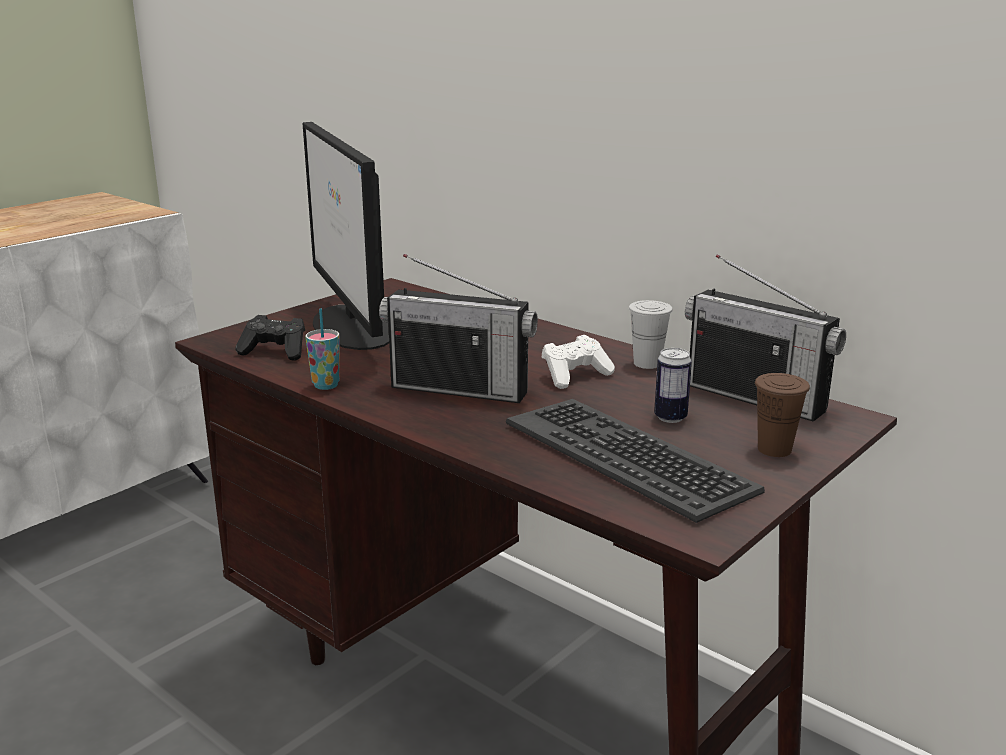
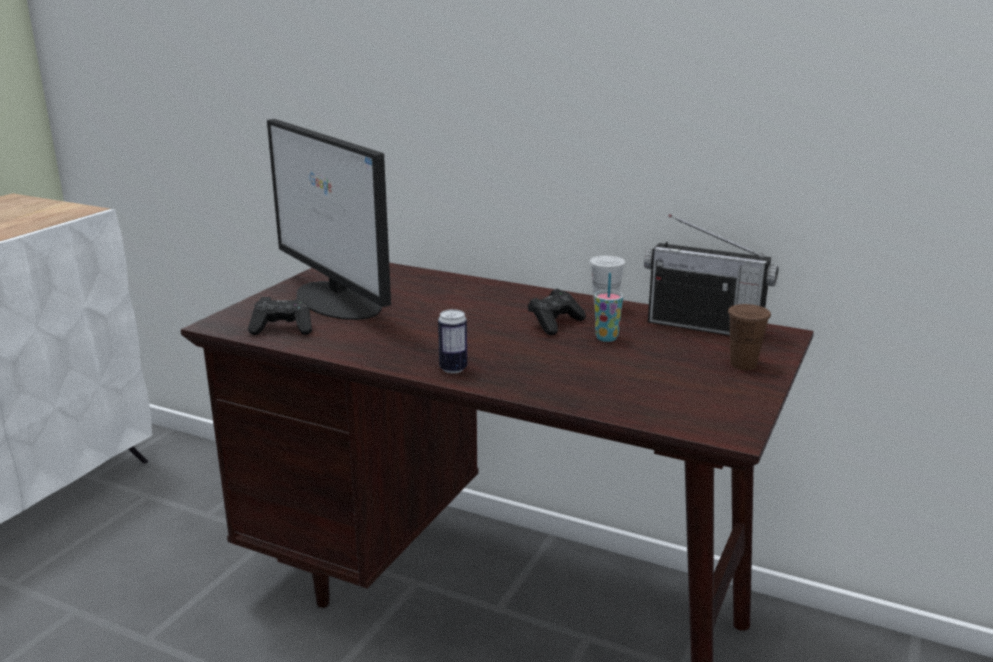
camera: 15 degrees left, 0 degrees up
cup [305,309,340,390] -> cup moved to [594,273,623,342]
radio [379,254,538,403] -> none
keyboard [506,399,765,523] -> none
white game controller [541,335,615,389] -> black game controller [528,289,586,335]
can [654,348,692,423] -> can moved to [438,309,467,373]

